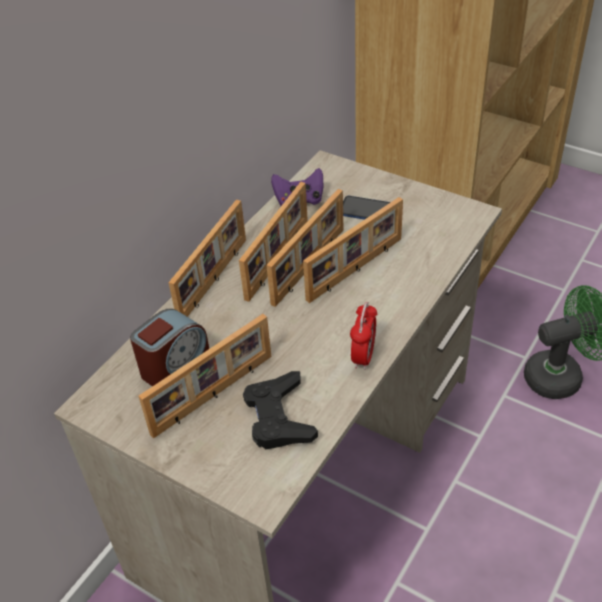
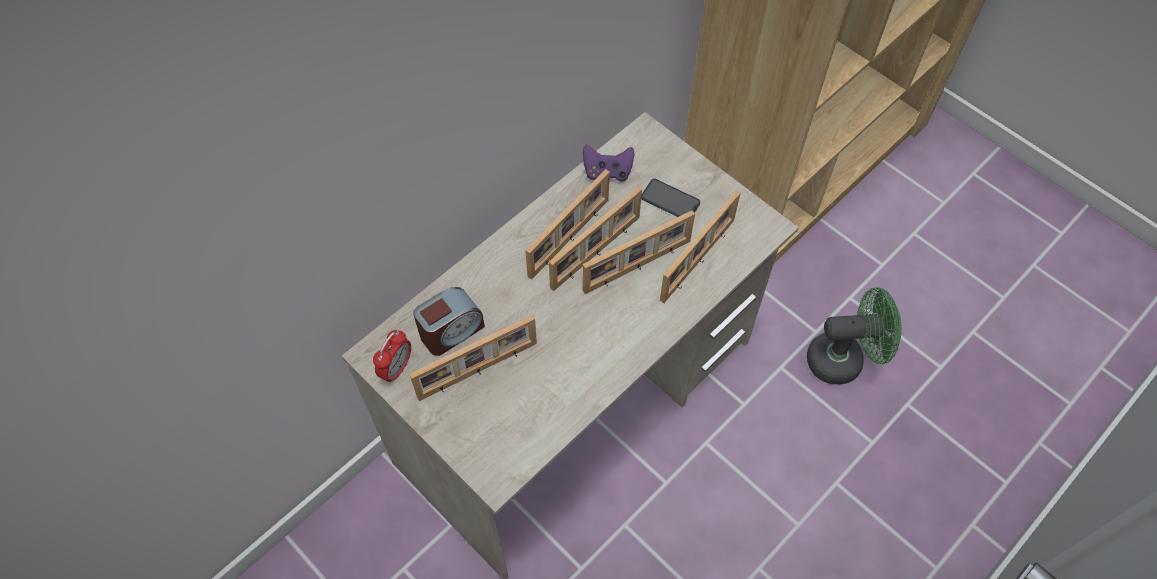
camera: 10 degrees right, 15 degrees up
picture frame [168,200,246,317] -> picture frame moved to [660,190,741,303]
black game controller [243,371,318,449] -> none
alarm clock [350,302,377,370] -> alarm clock moved to [373,330,411,383]

